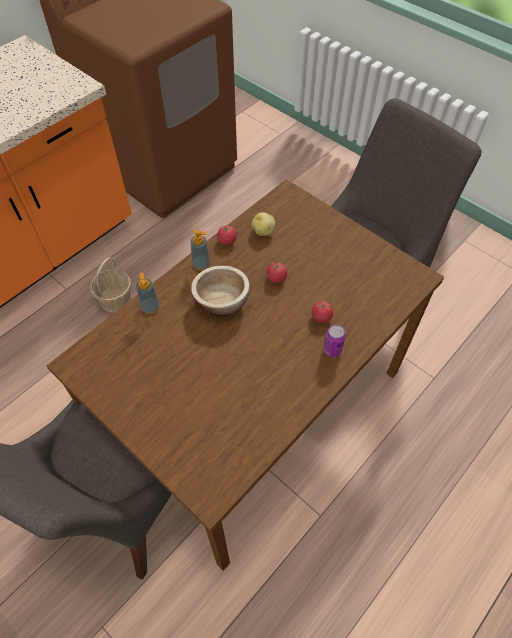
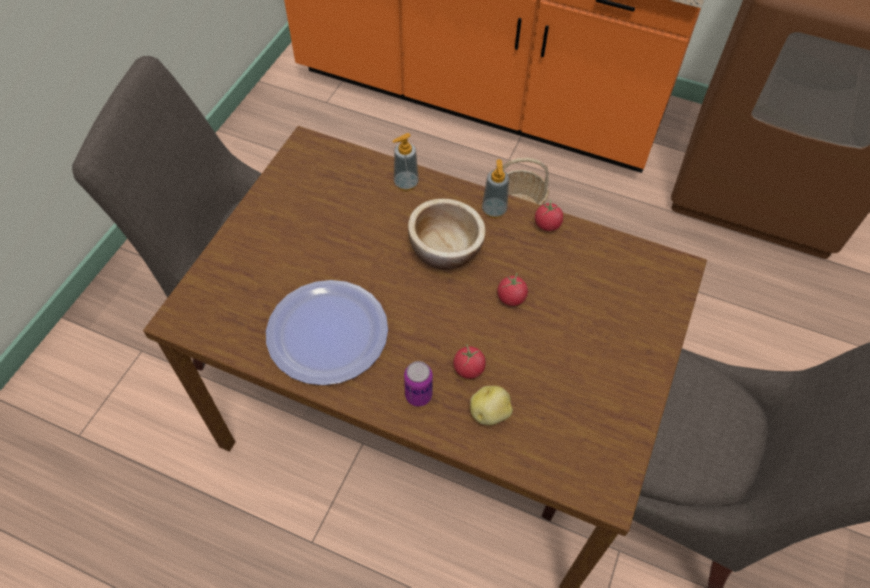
camera: 70 degrees right, 0 degrees up
potato [252,212,275,236] -> potato moved to [470,386,513,425]
none -> plate [266,280,388,385]

